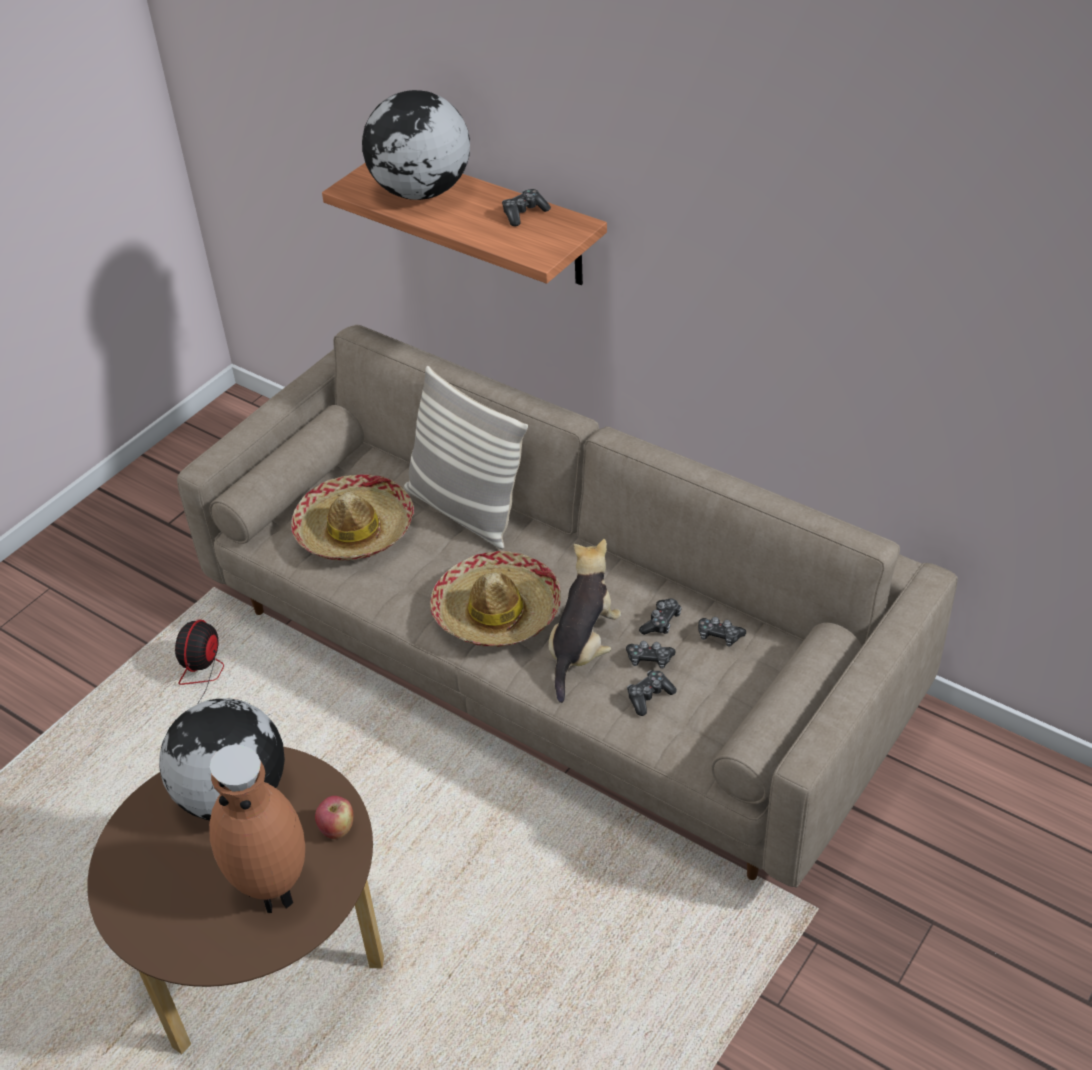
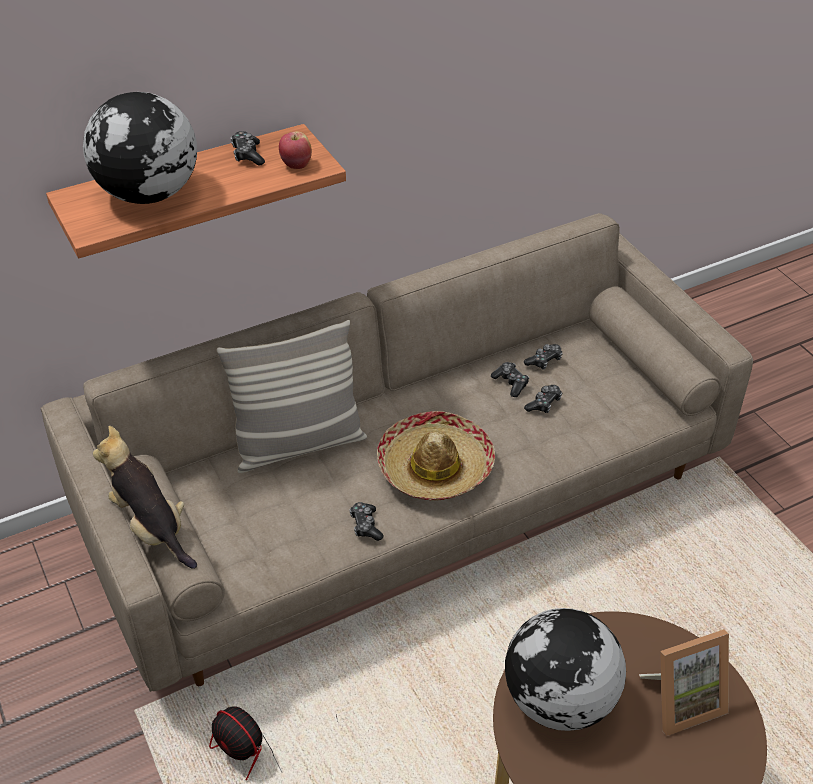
camera: 65 degrees left, 0 degrees up
brown vase [209,745,305,913] -> picture frame [639,629,729,736]
hat [291,474,414,560] -> none
apple [315,796,353,839] -> apple moved to [279,131,312,169]
plush toy [548,539,621,703] -> plush toy moved to [93,426,197,569]
game controller [627,670,677,716] -> game controller moved to [349,502,383,541]

